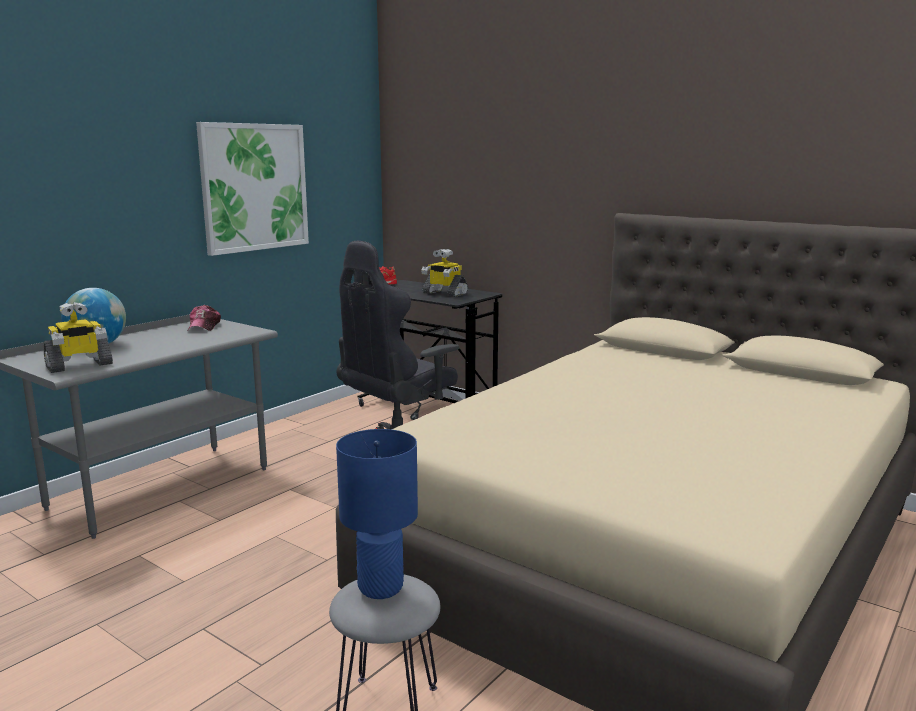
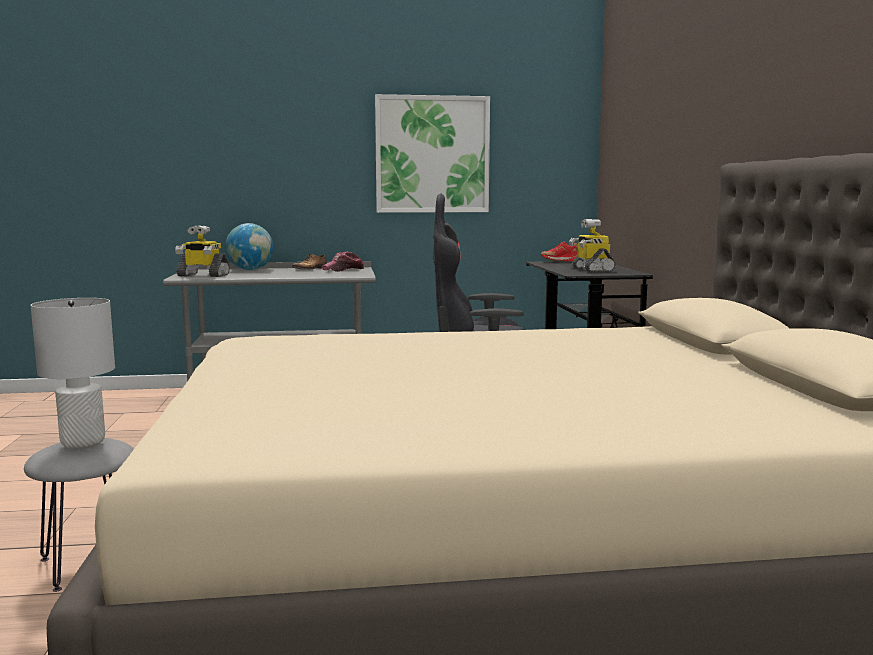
camera: 45 degrees right, 5 degrees down
blue table lamp [336,429,418,599] -> grey table lamp [31,298,115,449]
none -> shoe [292,254,327,270]

